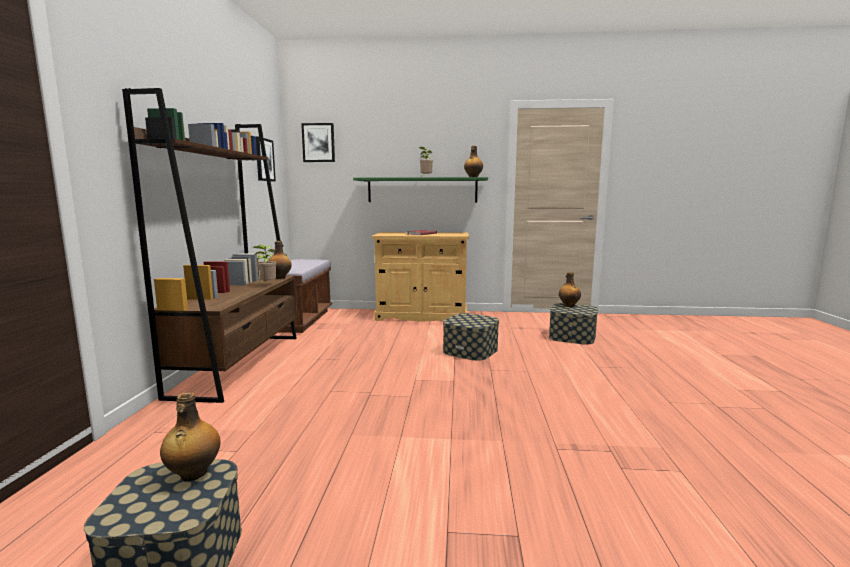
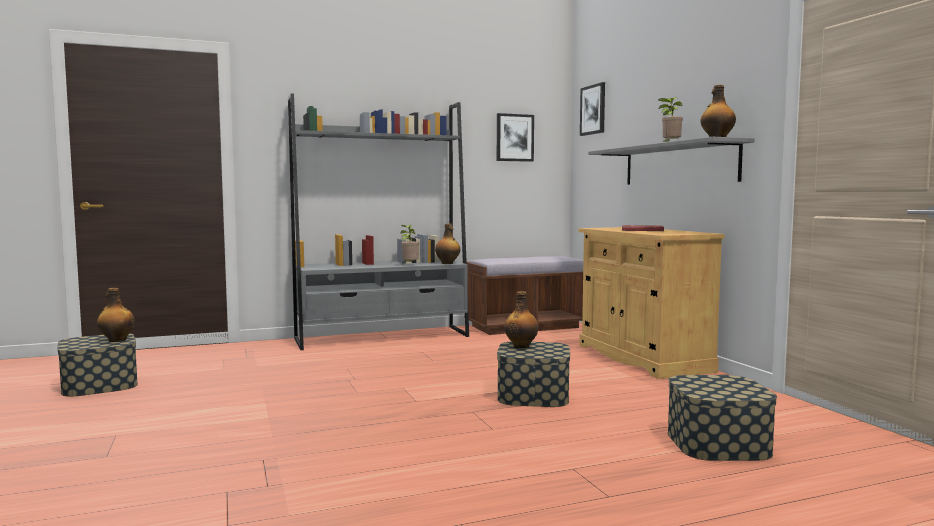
camera: 65 degrees right, 5 degrees down
brown bookcase [122,88,297,403] -> grey bookcase [288,93,469,350]
green shelf [353,177,488,202] -> grey shelf [588,137,755,185]
bottle [559,272,581,307] -> bottle moved to [504,291,539,349]

